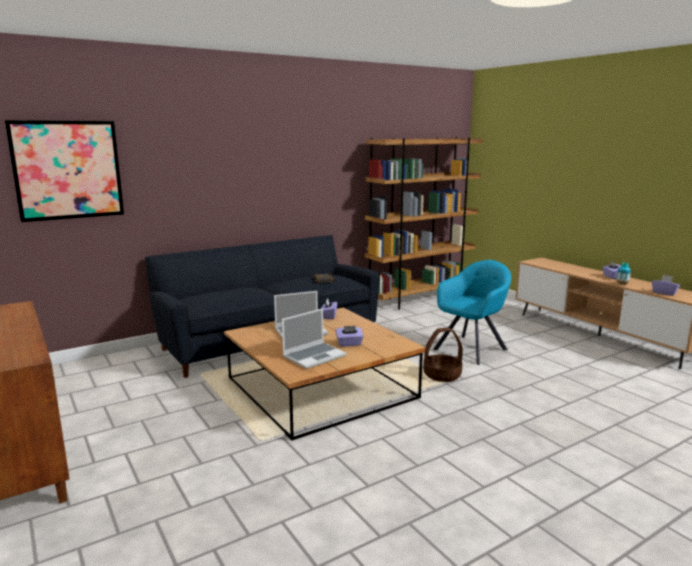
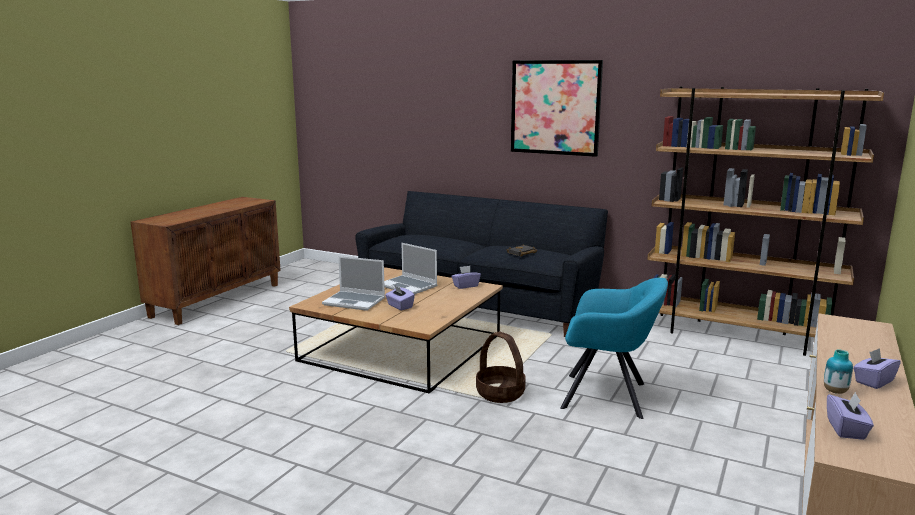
camera: 60 degrees right, 0 degrees up
picture [5,120,124,222] -> picture moved to [511,60,603,157]

